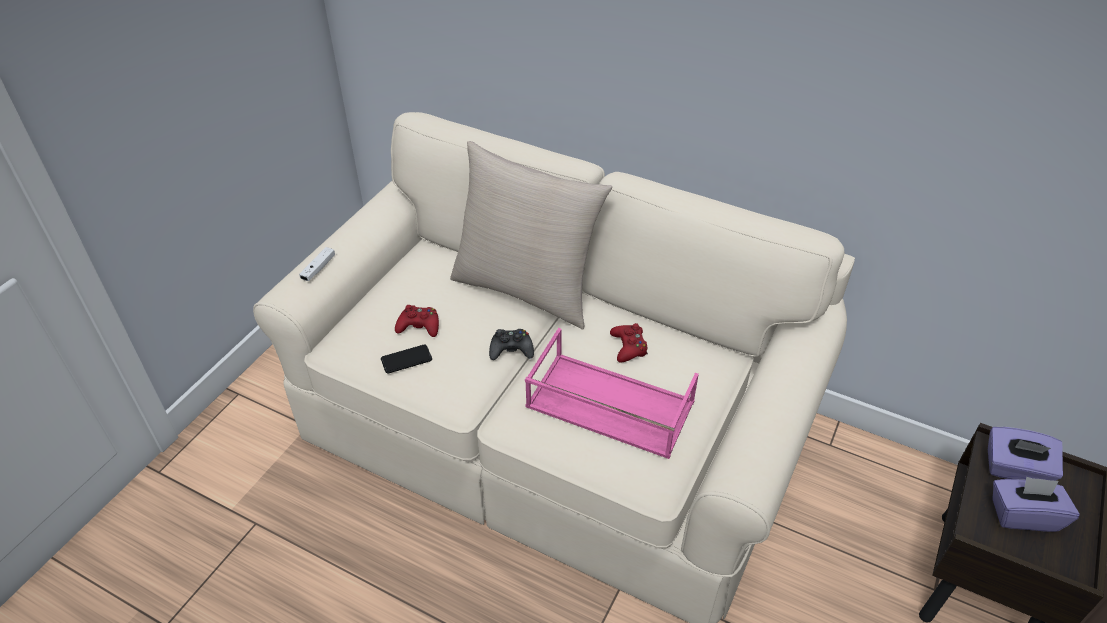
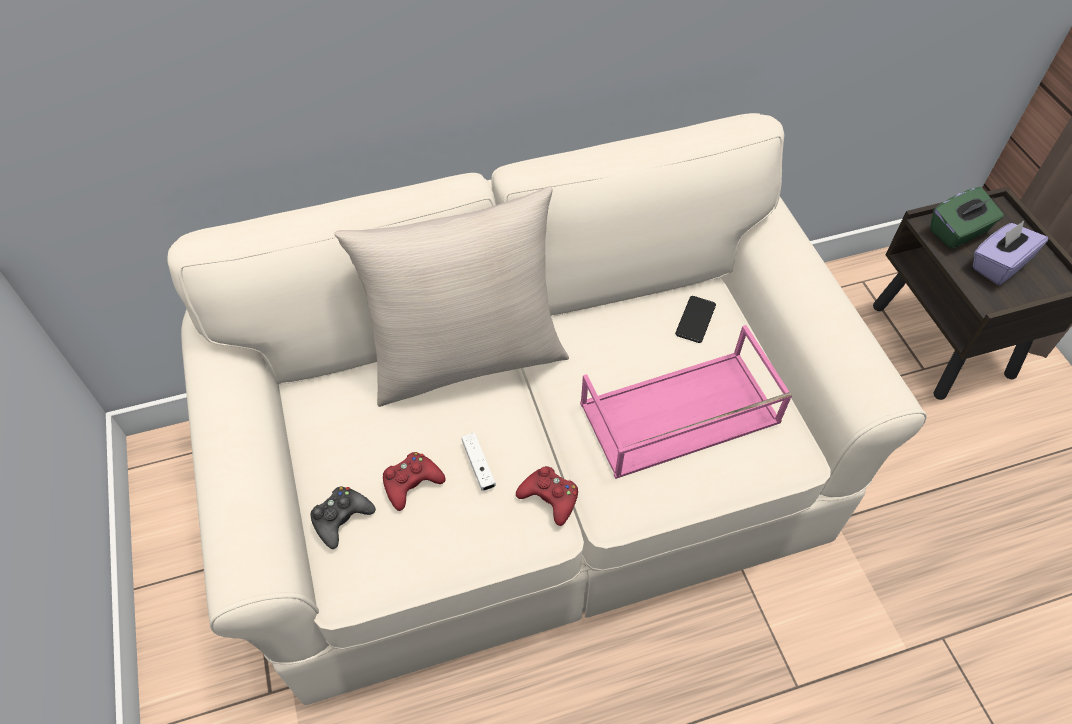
camera: 45 degrees left, 10 degrees up
white game controller [299,247,335,281] -> white game controller moved to [462,433,496,491]
phone [381,344,432,373] -> phone moved to [675,296,716,343]
black game controller [489,329,534,360] -> black game controller moved to [310,486,376,549]
red game controller [610,323,648,362] -> red game controller moved to [516,466,578,526]
purple tissue box [988,427,1063,481] -> green tissue box [930,187,1004,249]

